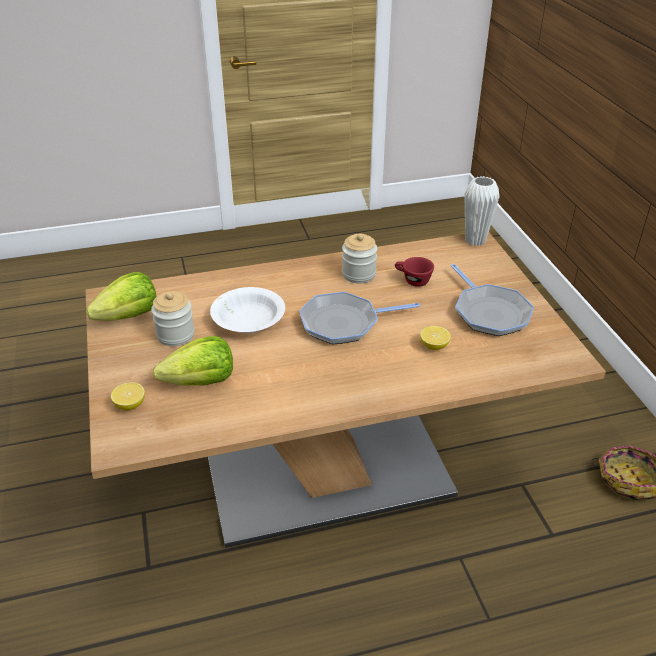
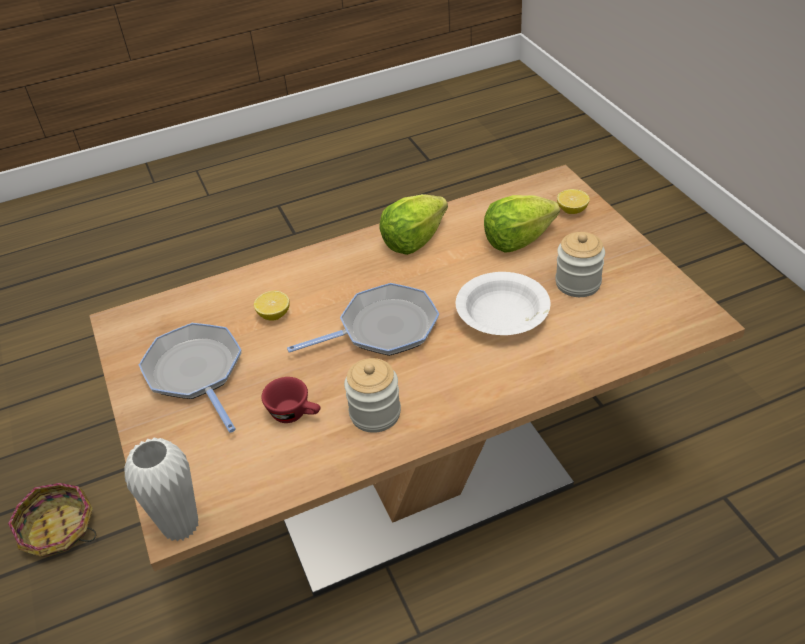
camera: 175 degrees right, 5 degrees up
lettuce [86,272,157,321] -> lettuce moved to [379,194,448,255]

